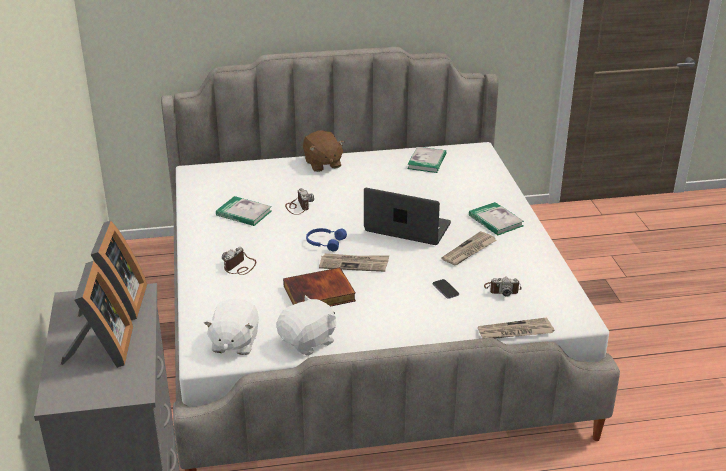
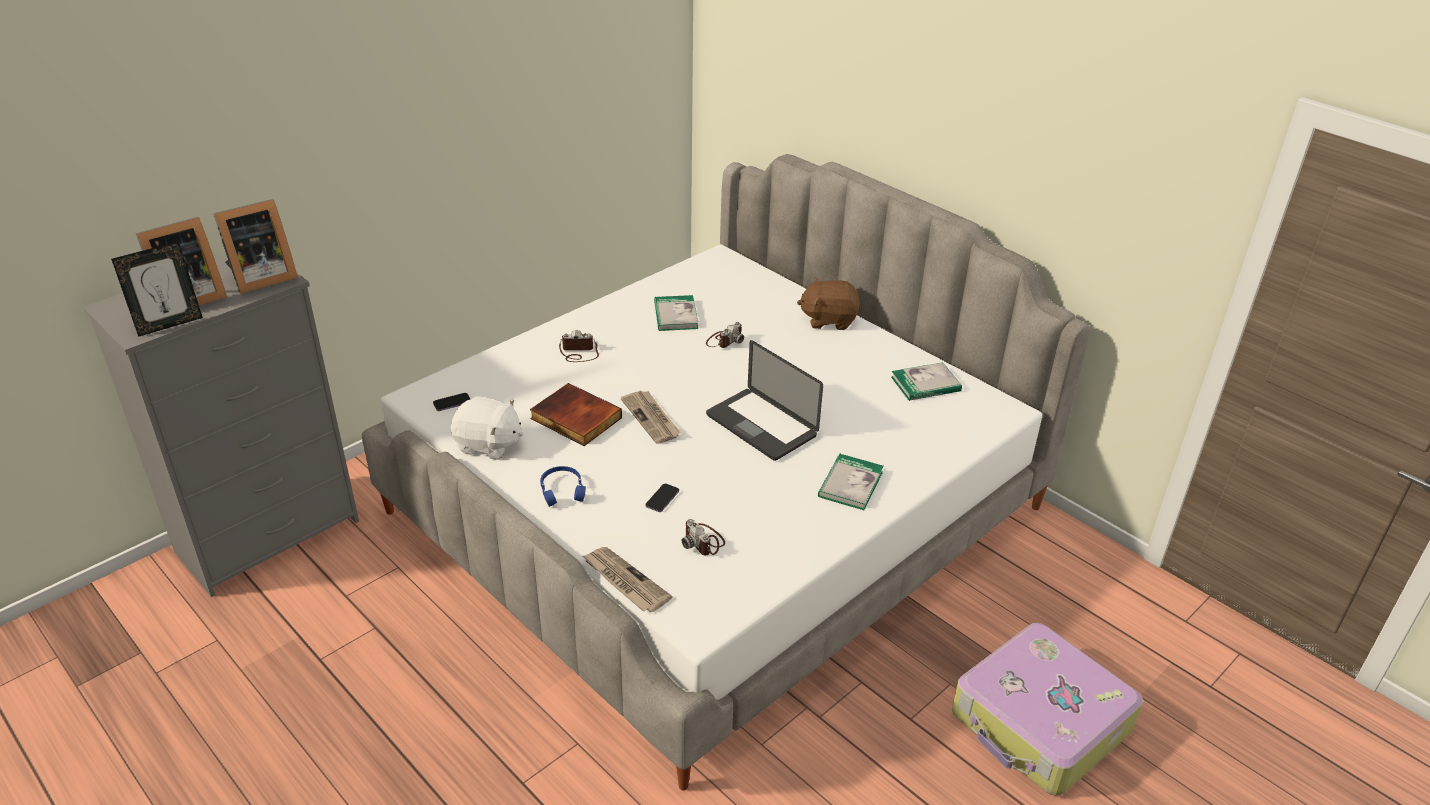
camera: 55 degrees right, 5 degrees up
white plush toy [204,299,259,355] -> phone [433,393,470,411]
brown plush toy [303,131,345,172] -> brown plush toy turned 60 degrees clockwise [797,277,861,330]
blue headphones [306,228,347,251] -> blue headphones moved to [540,466,586,507]
laptop [364,188,451,245] -> laptop turned 150 degrees clockwise [706,340,823,461]
newspaper [441,231,497,265] -> none
none -> picture frame [111,241,203,337]
none -> suitcase [952,623,1143,796]

